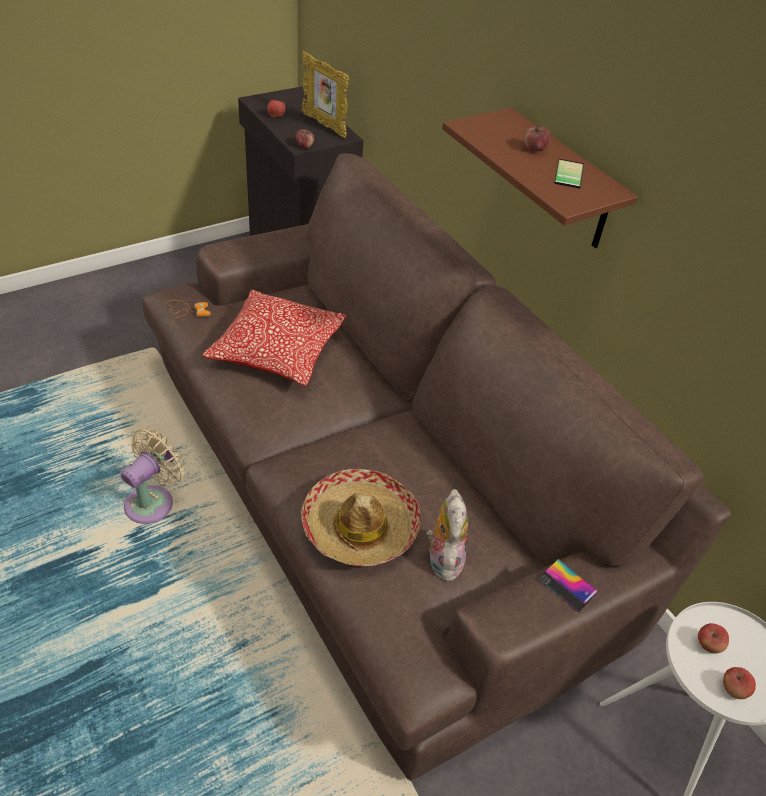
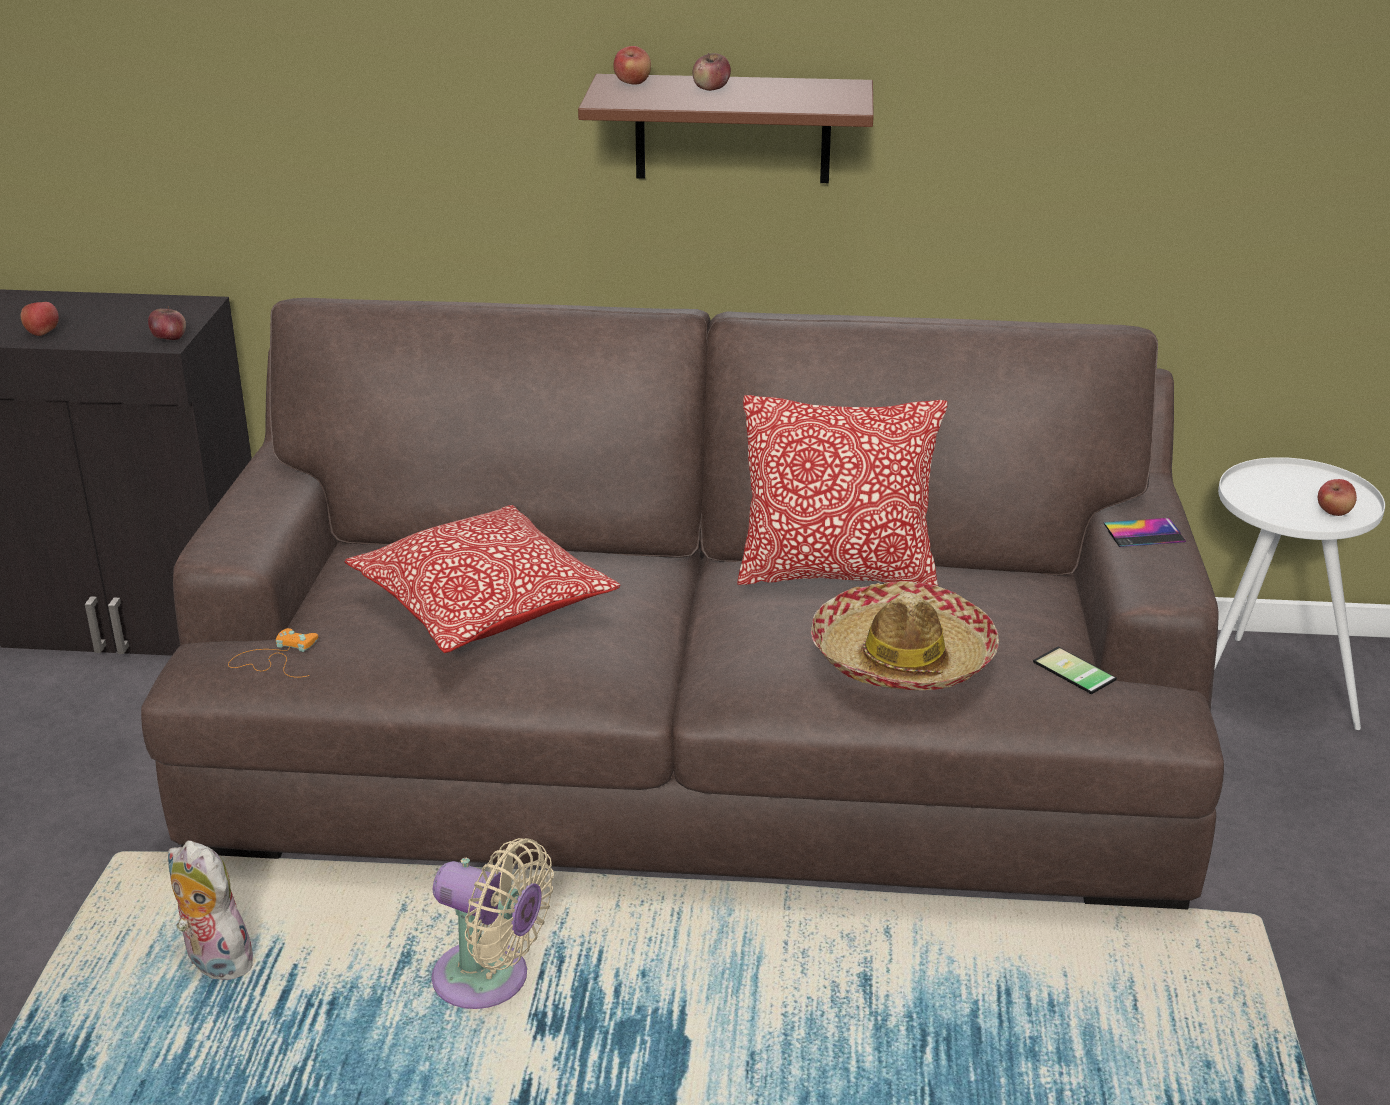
camera: 50 degrees left, 15 degrees down
beige fan [121,428,185,524] -> beige fan turned 135 degrees clockwise [431,838,554,1009]
picture frame [302,51,349,138] -> none
plush toy [427,489,469,582] -> plush toy moved to [168,841,261,980]
phone [554,159,584,189] -> phone moved to [1033,647,1117,694]
apple [698,623,729,653] -> apple moved to [613,46,651,85]
none -> pillow [737,395,947,586]

